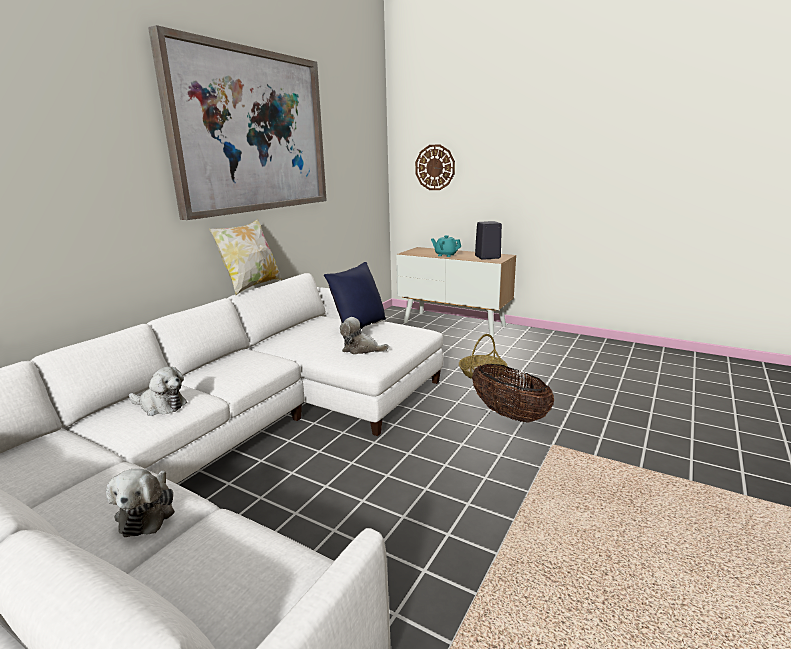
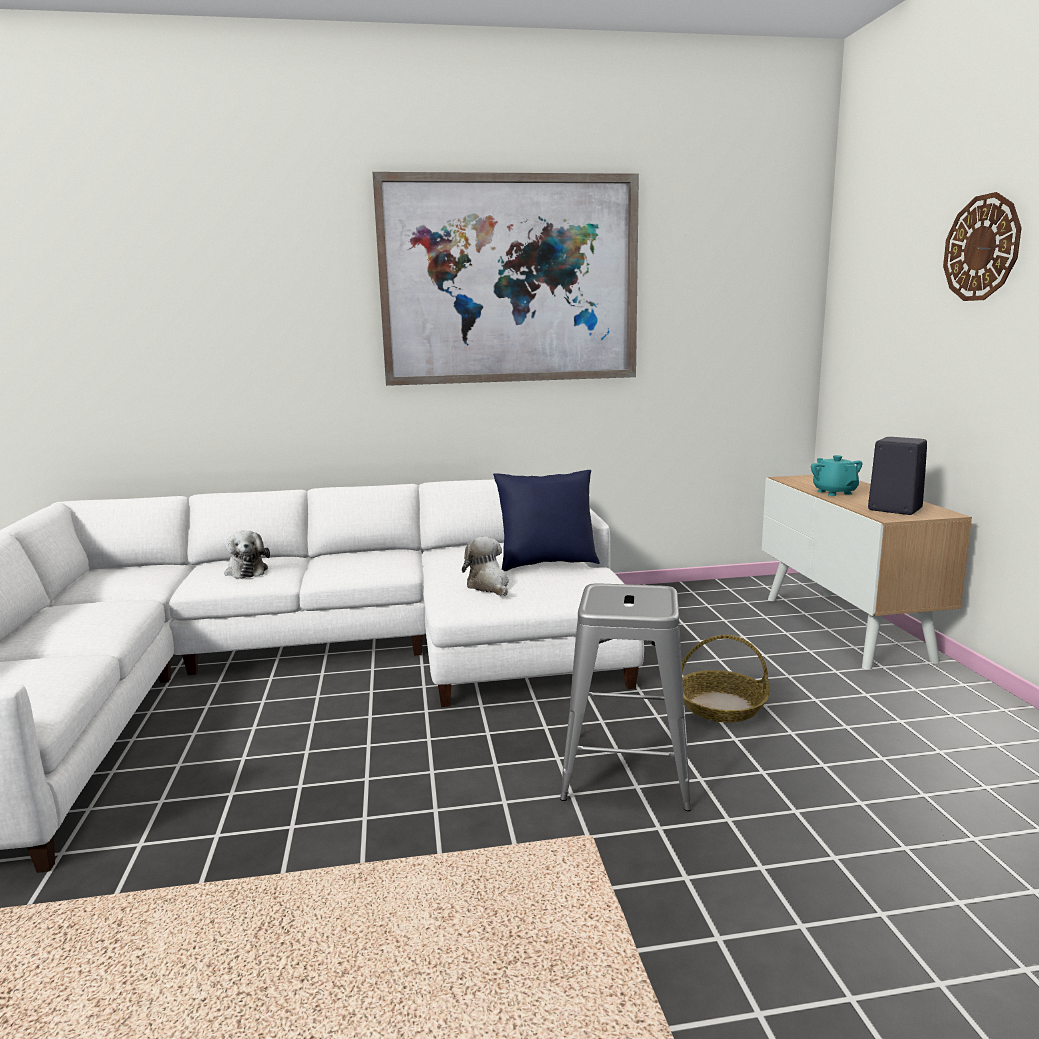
camera: 50 degrees right, 5 degrees down
plush toy [106,469,175,537] -> none
pillow [209,219,282,295] -> none
wall clock [415,144,455,190] -> wall clock moved to [943,192,1022,301]
basket [472,364,554,423] -> grey stool [560,583,691,811]

